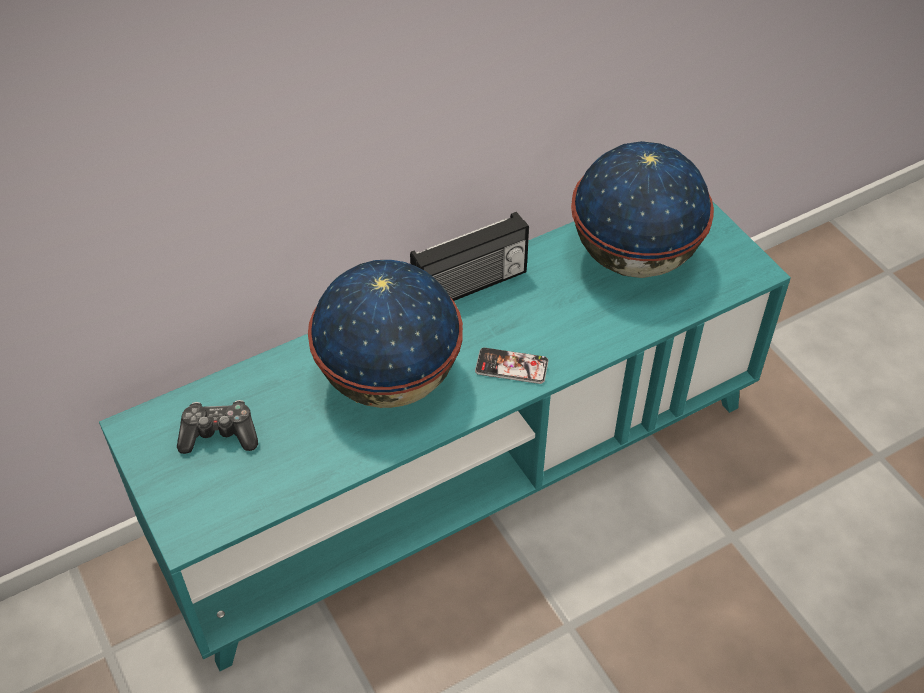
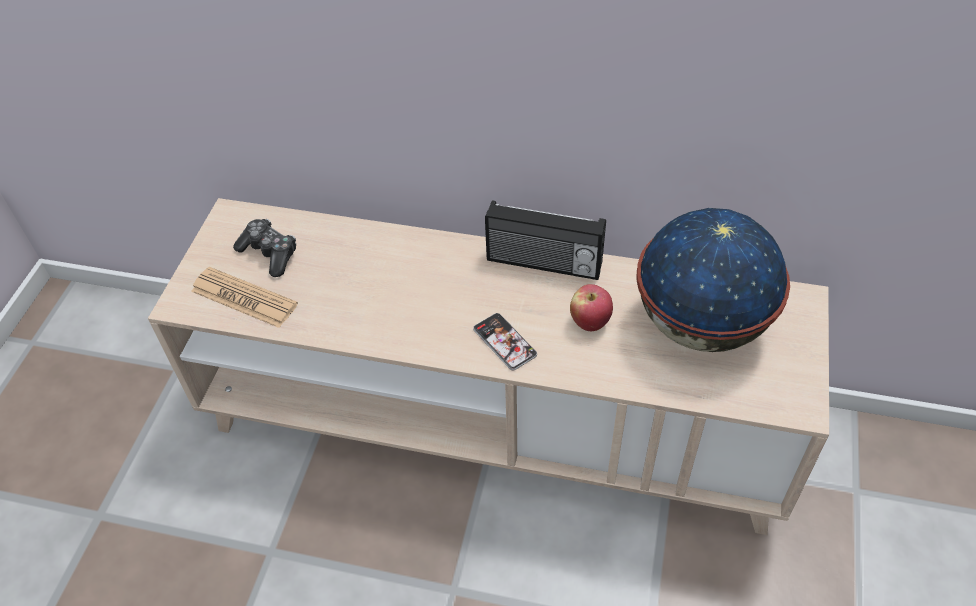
camera: 45 degrees right, 0 degrees up
turquoise tv stand [99,201,791,671] -> beige tv stand [148,198,829,535]
globe [308,260,463,408] -> none
none -> newspaper [191,267,298,328]
none -> apple [570,284,613,331]

